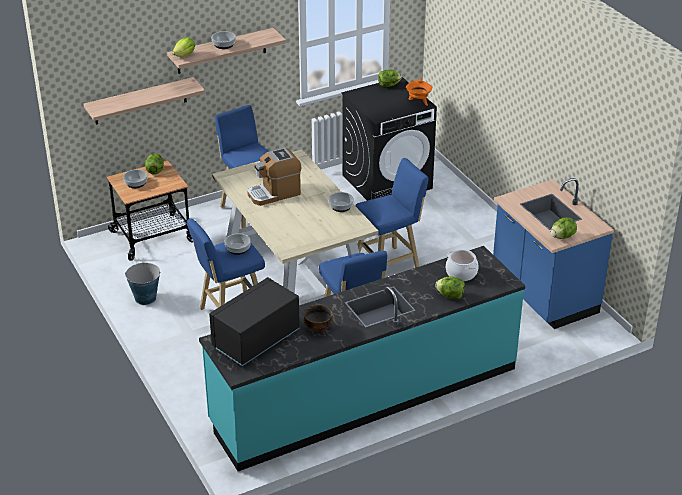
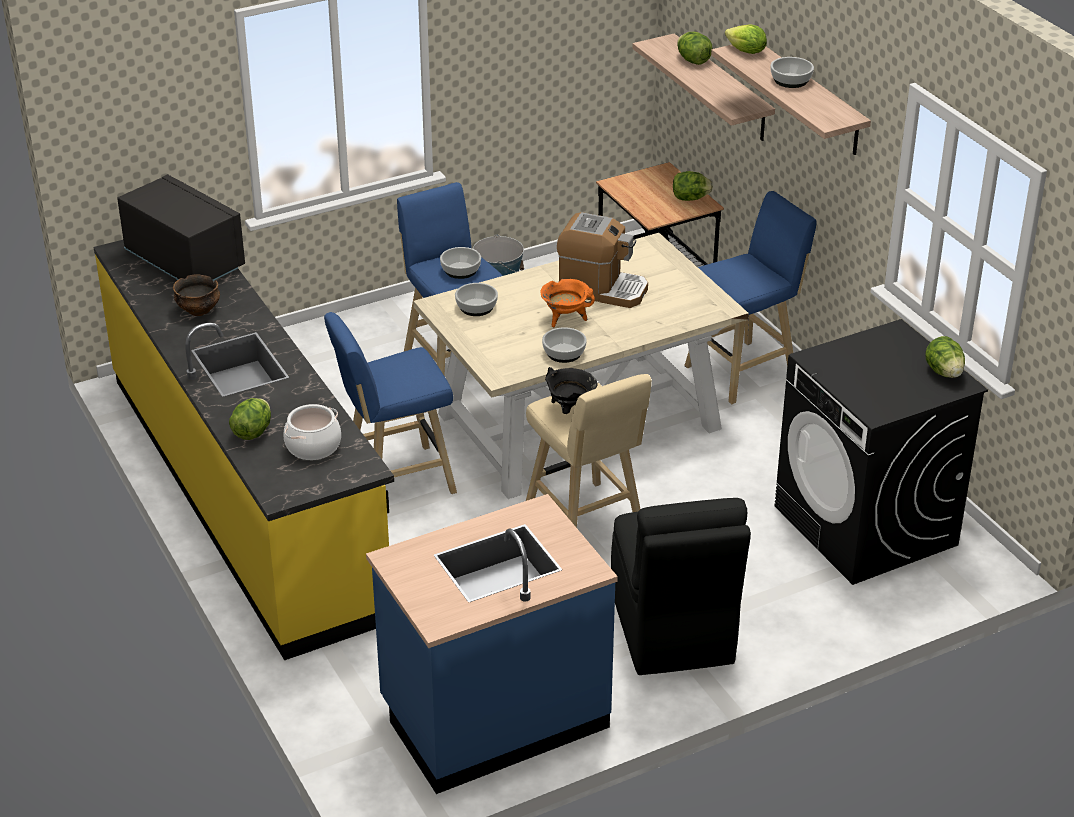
camera: 90 degrees right, 0 degrees up
bowl [123,169,148,188] -> bowl moved to [455,283,498,316]
turquoise counter [199,246,525,471] -> yellow counter [93,240,394,660]
coffee machine [247,148,301,206] -> coffee machine turned 135 degrees clockwise [557,212,648,308]
blue stool [355,158,428,268] -> beige stool [526,374,652,528]
orange cooking pot [406,78,432,106] -> orange cooking pot moved to [540,279,595,327]
lettuce [551,217,577,239] -> lettuce moved to [677,32,713,65]
none -> black cooking pot [545,367,598,414]
none -> black chair [611,498,751,675]

